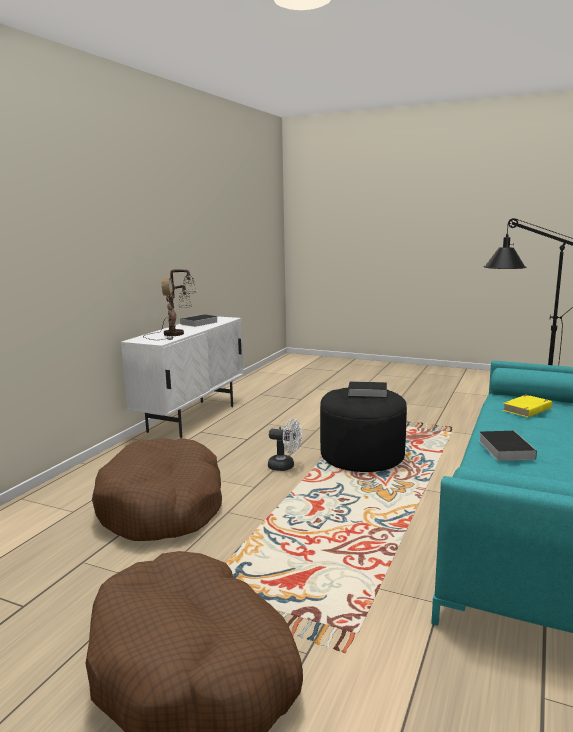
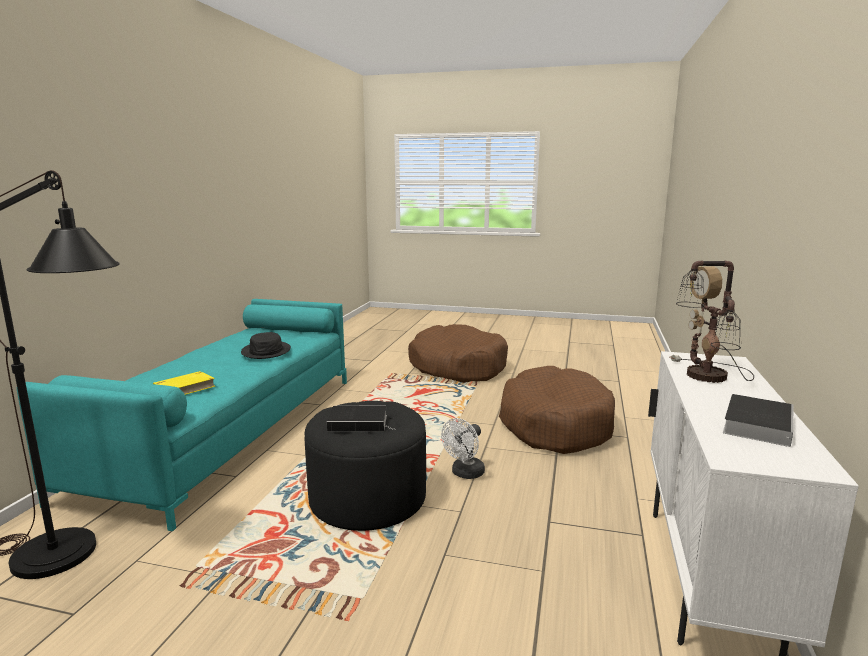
camera: 170 degrees right, 0 degrees up
white fan [268,419,302,471] -> white fan turned 60 degrees counterclockwise [441,418,485,479]
book [479,431,537,461] -> black hat [241,332,291,359]

